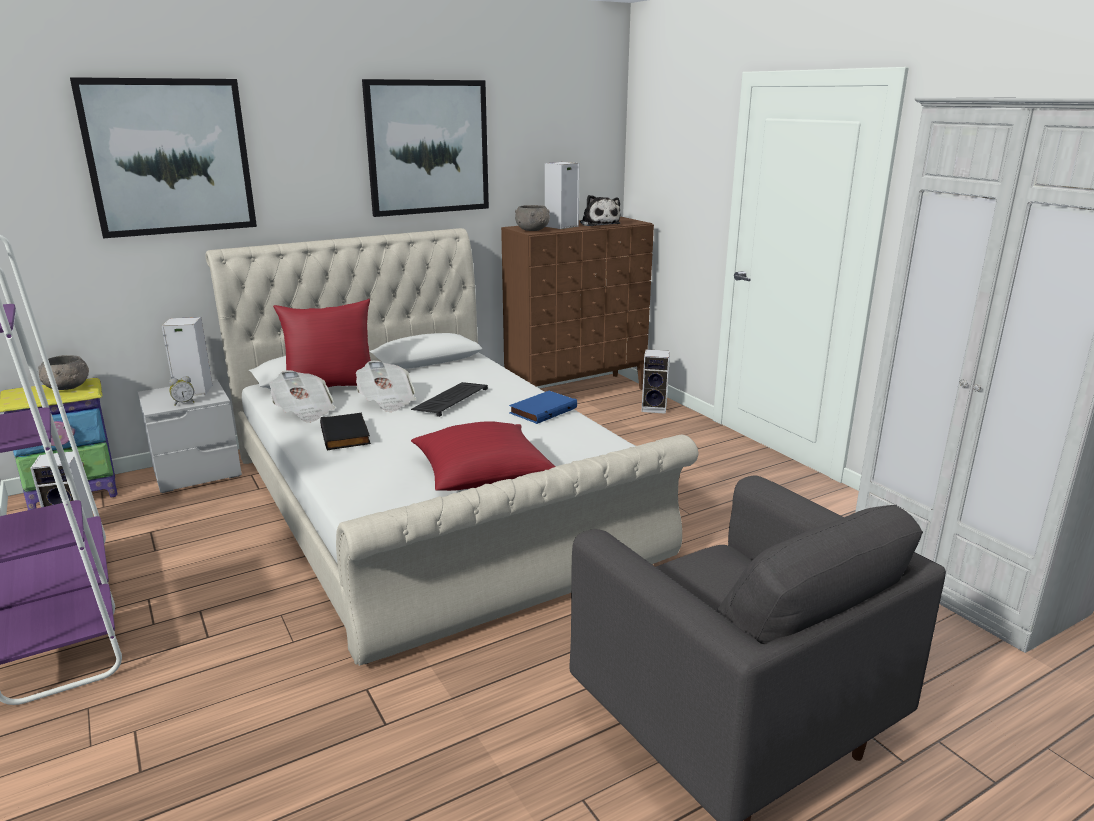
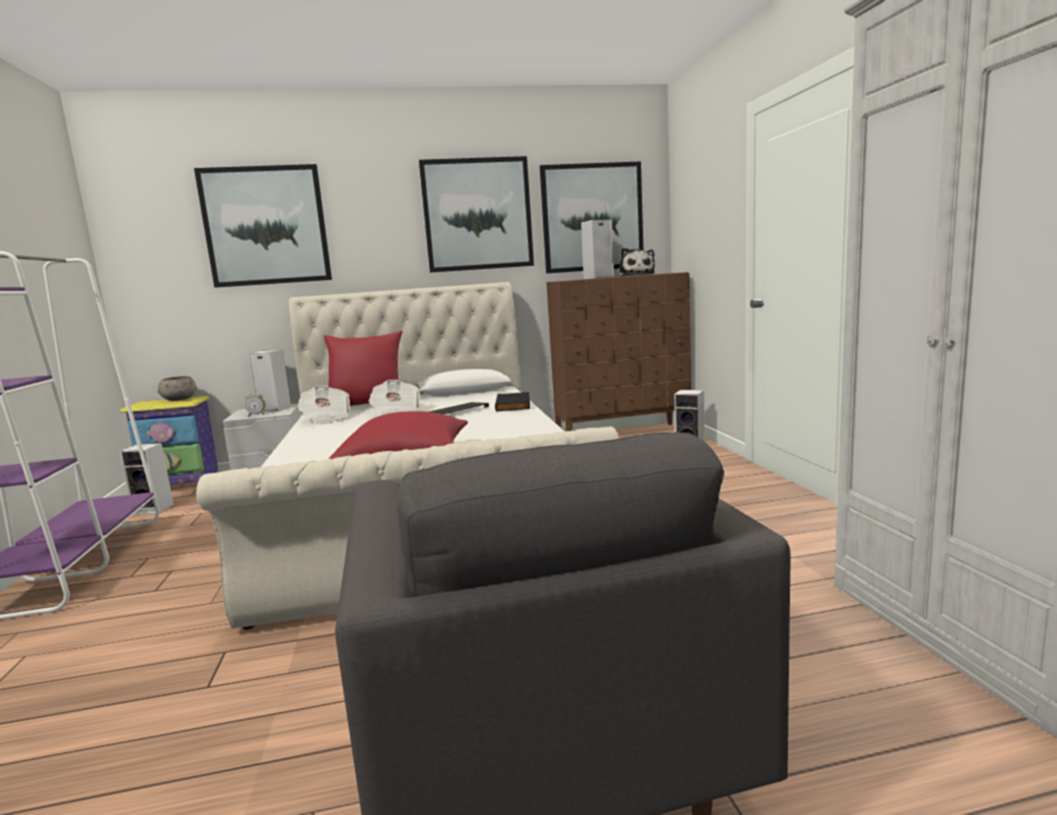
camera: 20 degrees right, 10 degrees down
black book [320,413,371,450] -> black book moved to [495,392,530,412]
blue book [509,391,577,424] -> none
grey bowl [515,205,550,231] -> none
none -> picture [540,161,643,274]

